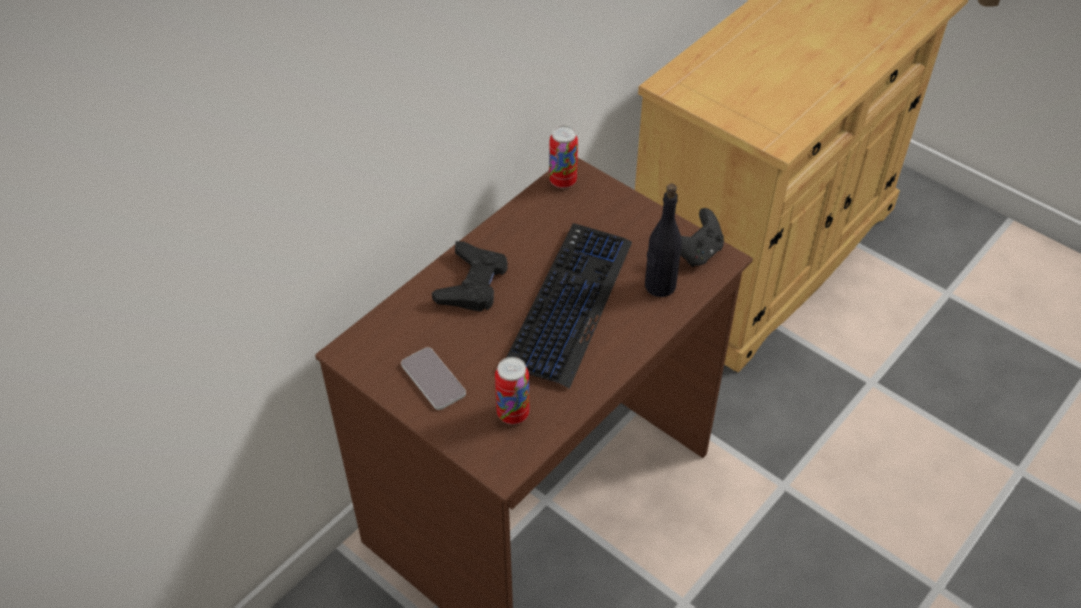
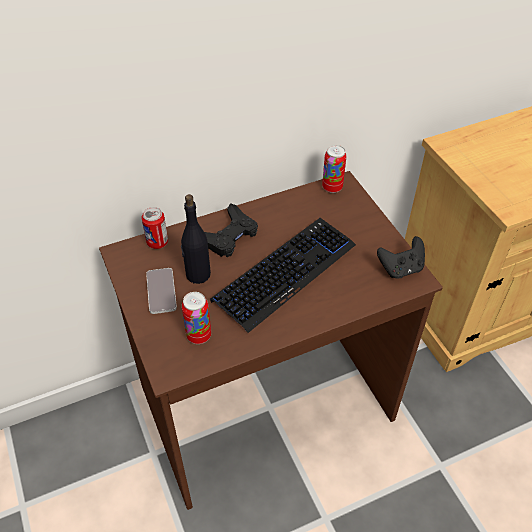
camera: 25 degrees right, 0 degrees up
black bottle [645,184,681,297] -> black bottle moved to [181,194,211,284]
none -> can [142,207,168,249]

